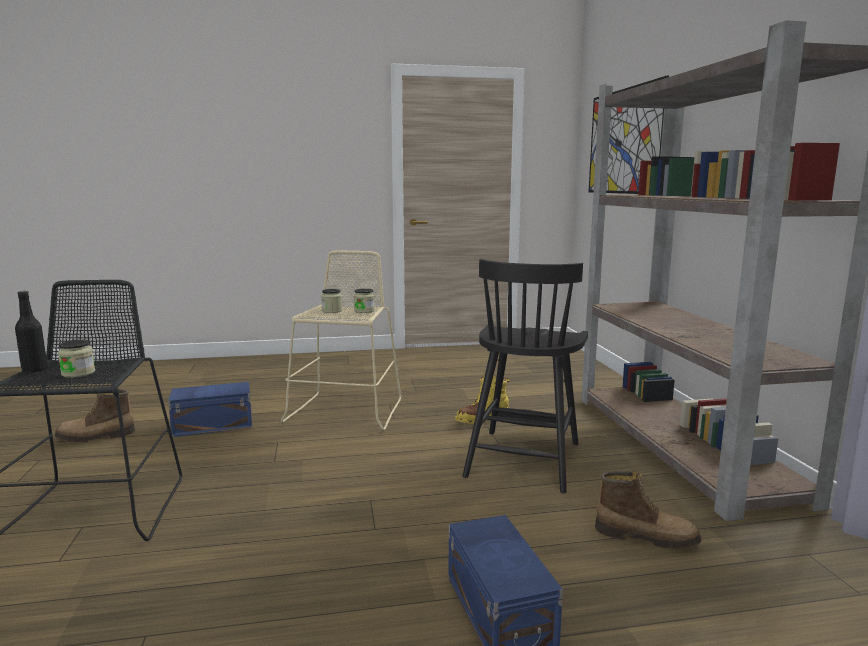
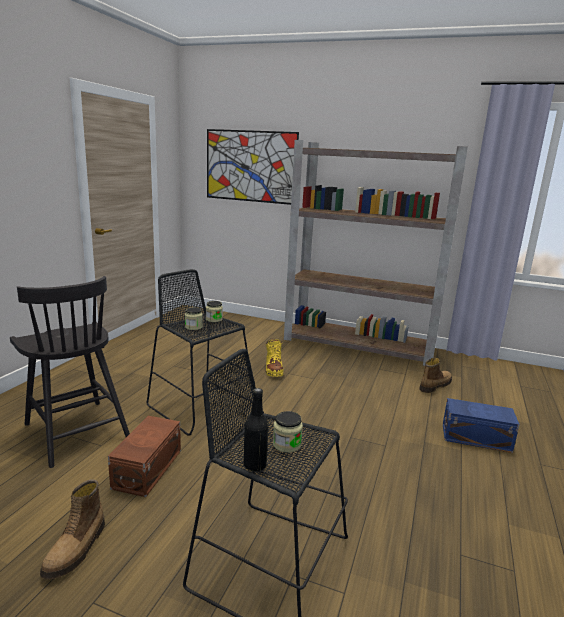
camera: 60 degrees left, 5 degrees up
blue storage box [168,382,252,437] -> brown storage box [108,416,181,497]
beige stool [281,250,401,430] -> black stool [146,269,253,436]
black chair [462,259,588,493] -> black chair moved to [10,276,130,468]

